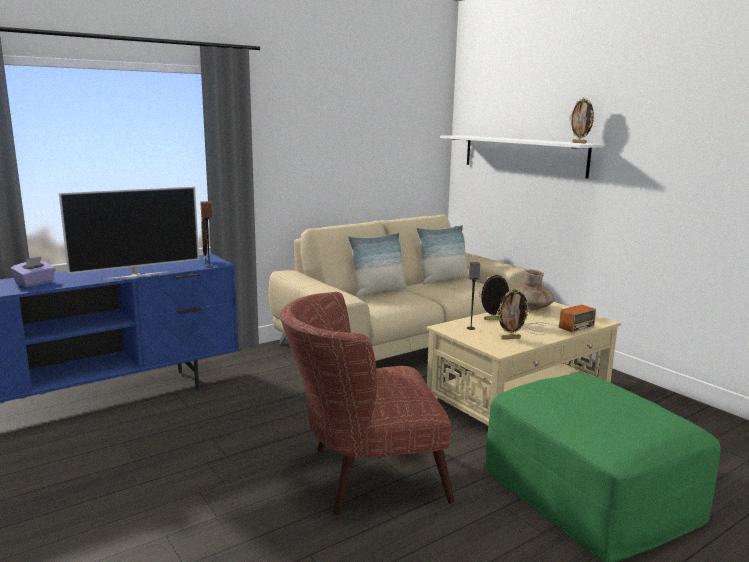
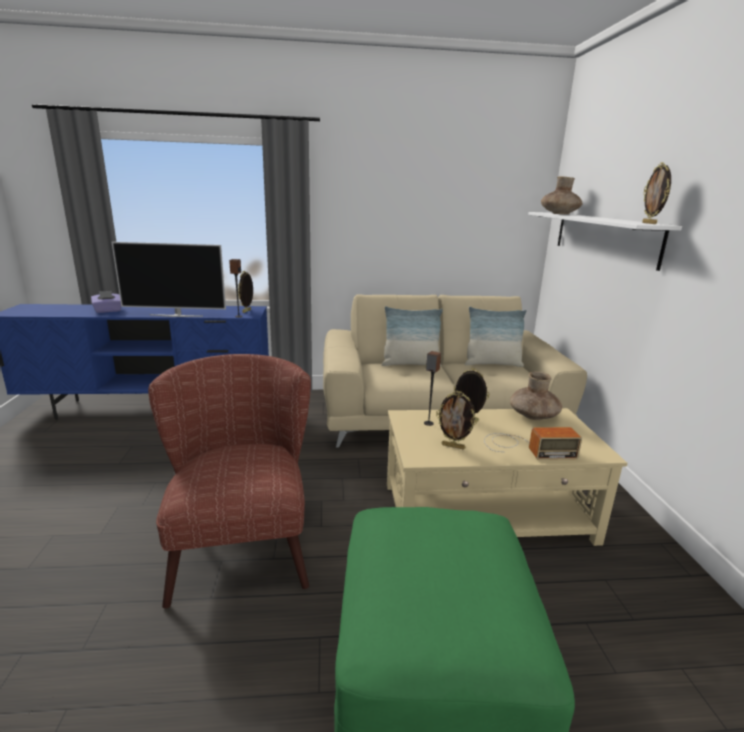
camera: 30 degrees right, 5 degrees up
brown armchair [280,292,455,515] -> brown armchair turned 60 degrees clockwise [148,354,311,609]
none -> brown vase [541,176,583,214]

